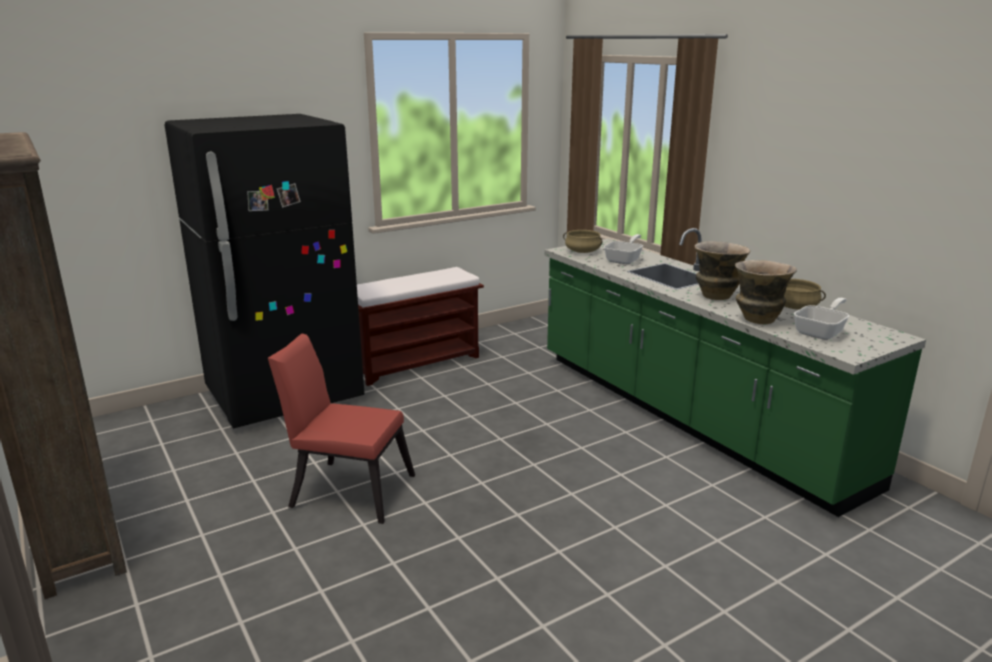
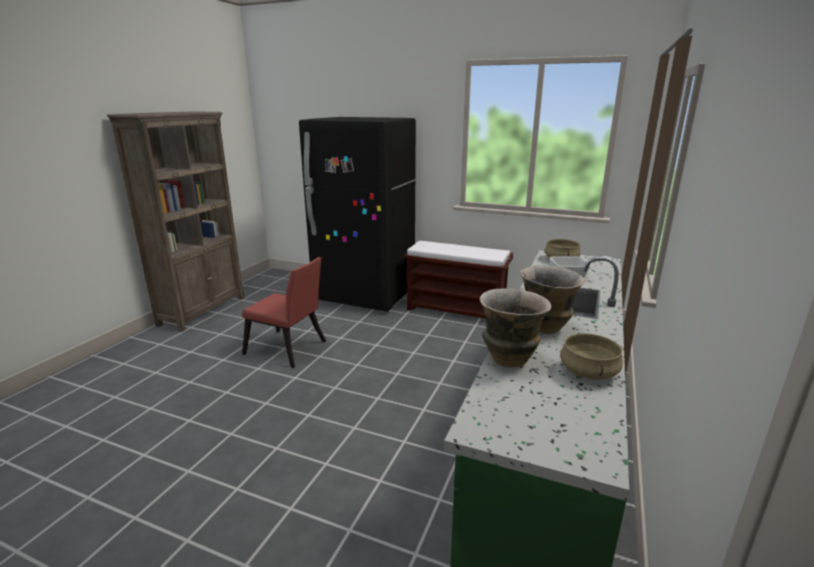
camera: 55 degrees right, 0 degrees up
red chair [268,334,415,524] -> red chair turned 135 degrees clockwise [242,257,326,368]
frying pan [794,298,850,340] -> none

